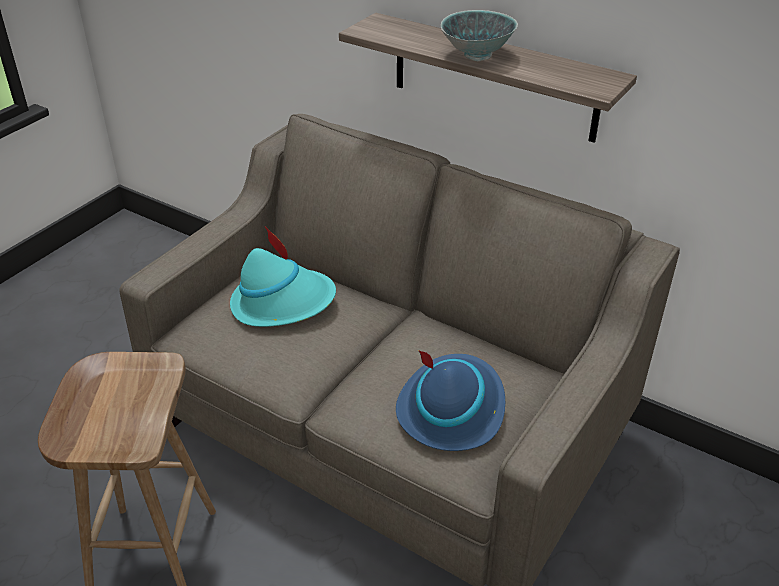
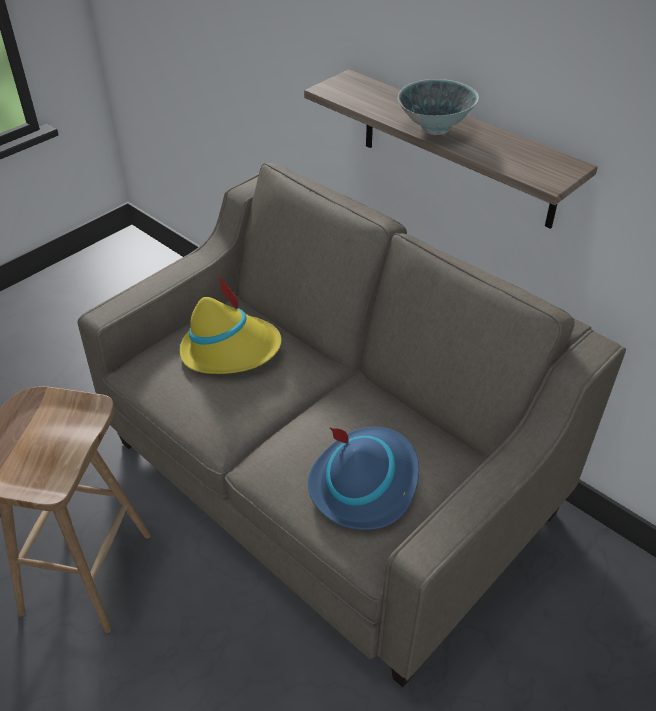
camera: 10 degrees right, 5 degrees up
turquoise hat [230,226,336,327] -> yellow hat [180,276,282,374]

